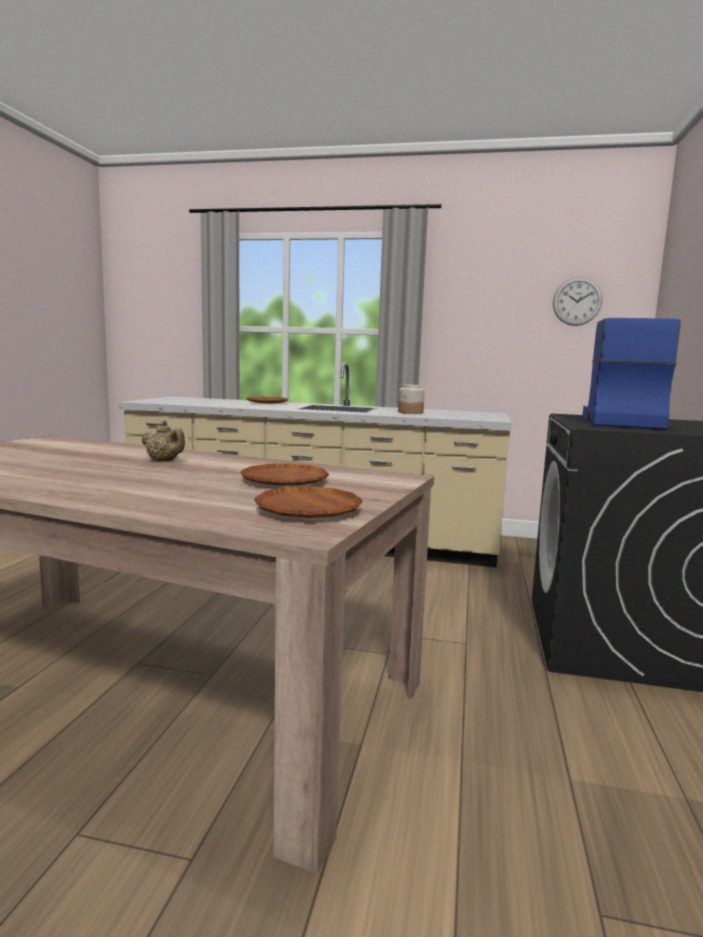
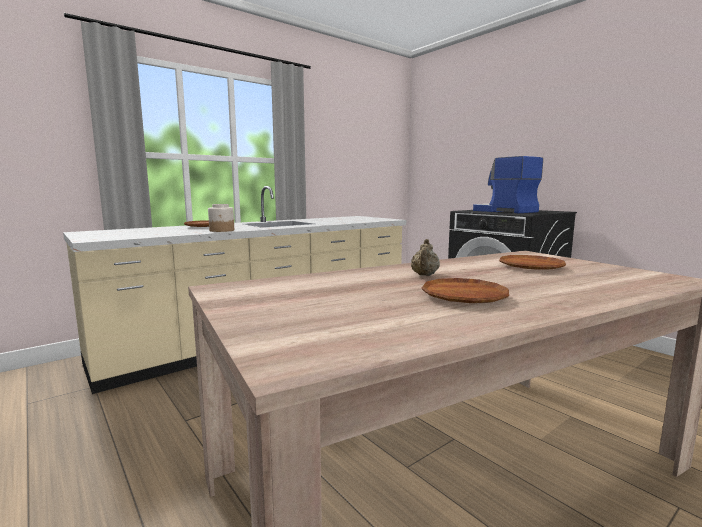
camera: 50 degrees left, 0 degrees up
beige teapot [142,420,185,462] -> beige teapot turned 120 degrees clockwise [411,239,440,276]
brown plate [254,486,363,518] -> brown plate moved to [421,278,509,303]
jar [398,384,425,414] -> jar moved to [208,204,234,232]
wall clock [553,277,602,326] -> none

